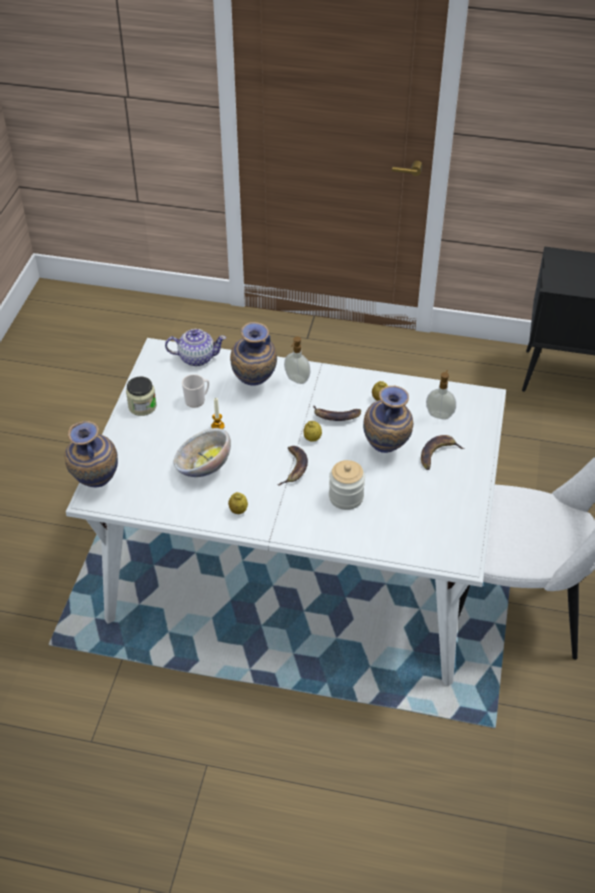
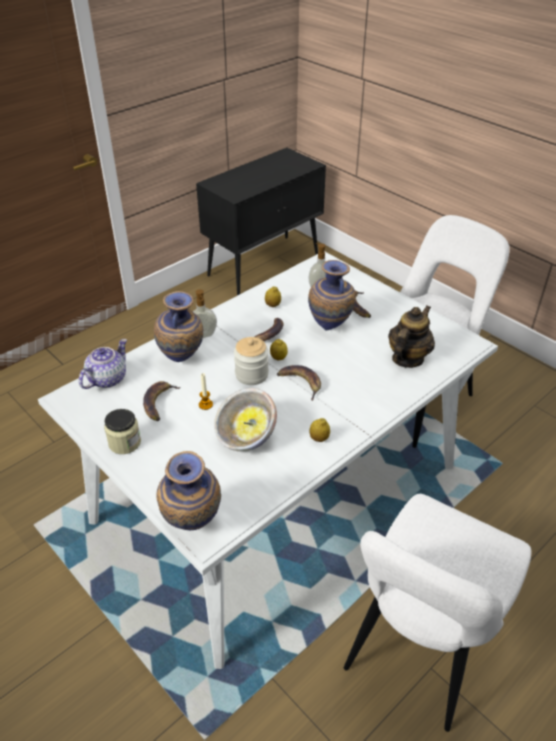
camera: 55 degrees left, 5 degrees down
mug [182,374,209,408] -> banana [143,381,181,421]
jar [329,460,365,510] -> jar moved to [234,337,269,385]
none -> white chair [344,494,531,732]
none -> teapot [388,305,435,368]

